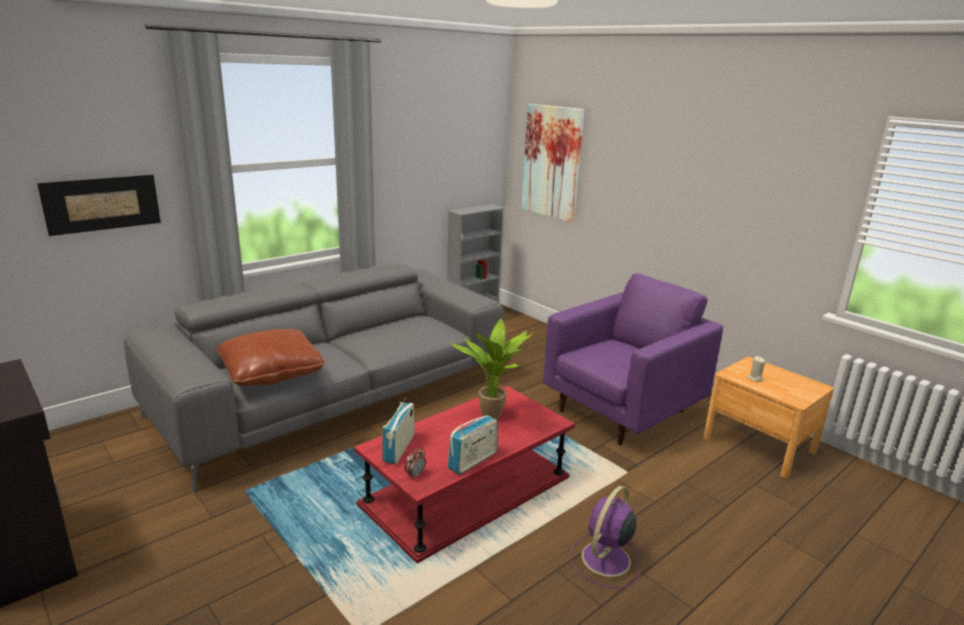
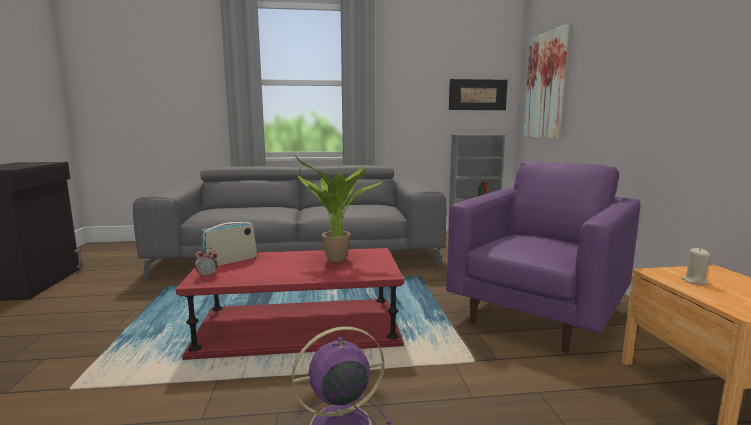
camera: 35 degrees right, 10 degrees down
picture [37,175,161,236] -> picture moved to [449,79,508,110]
brown pillow [216,329,325,386] -> none
radio [448,415,498,475] -> none
purple armchair [543,273,723,445] -> purple armchair turned 45 degrees counterclockwise [446,161,640,353]

